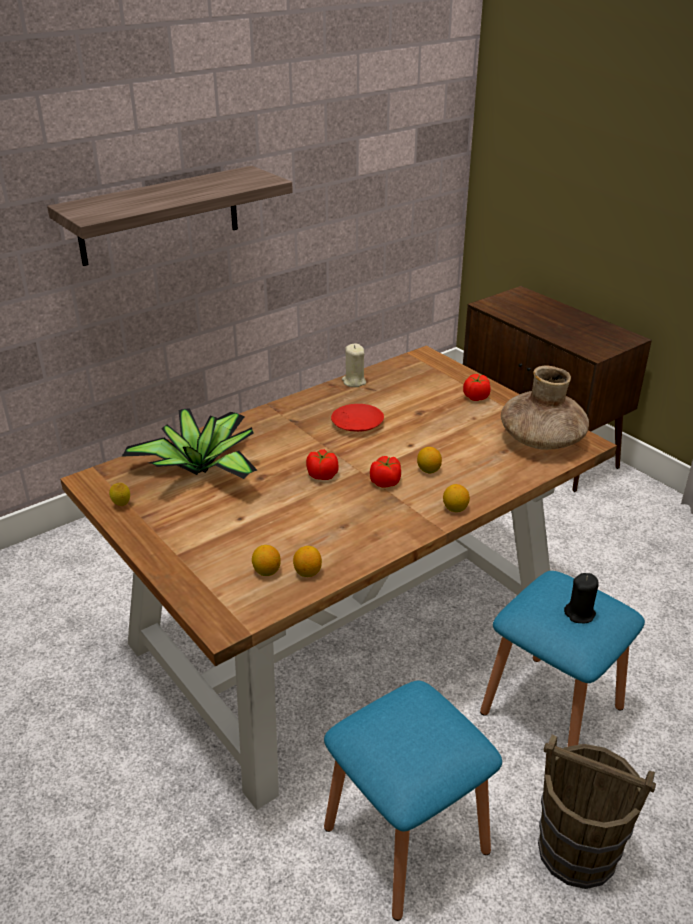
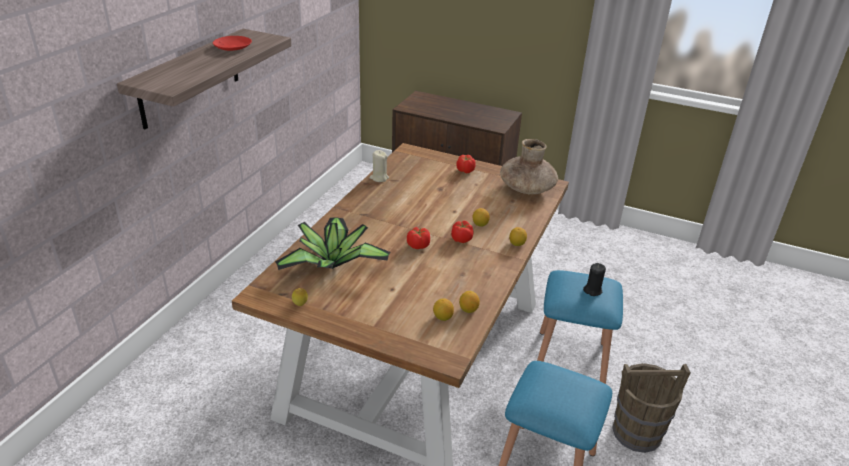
camera: 30 degrees left, 0 degrees up
red plate [331,404,384,432] -> red plate moved to [213,36,252,51]

